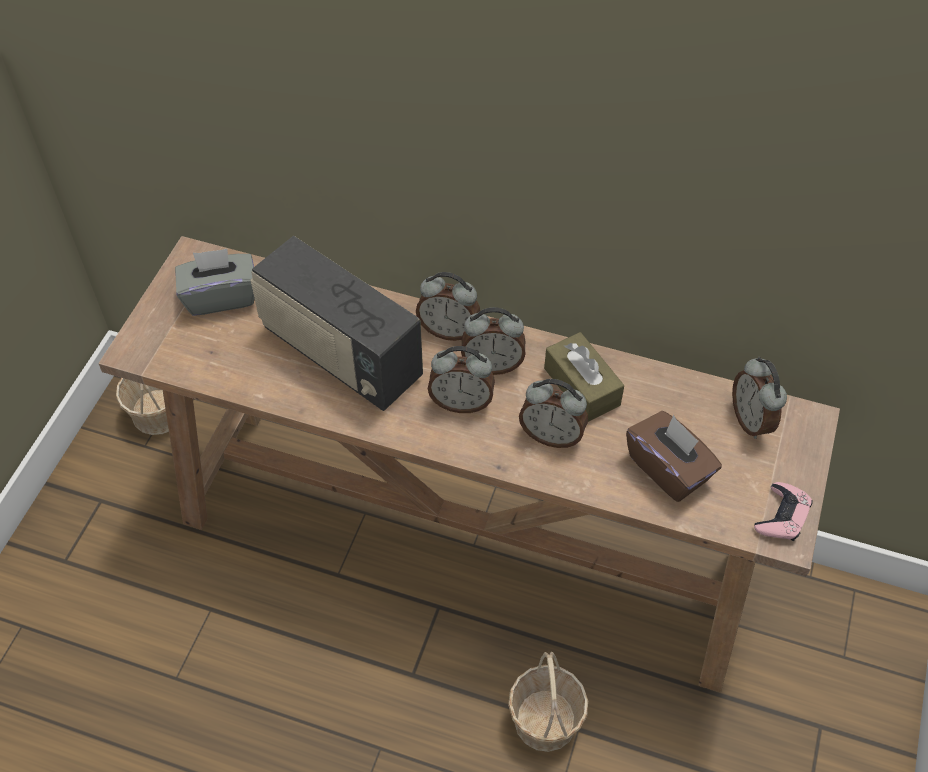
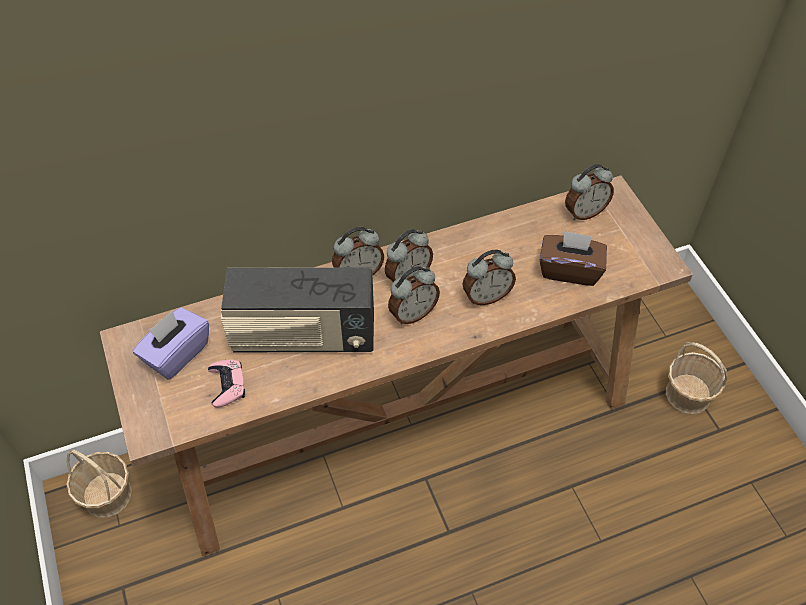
camera: 40 degrees left, 0 degrees up
grey tissue box [175,249,254,316] -> purple tissue box [133,307,209,380]
basket [508,652,588,752] -> basket moved to [666,342,728,414]
brown tissue box [544,332,624,422] -> none
alarm clock [732,357,787,439] -> alarm clock turned 60 degrees counterclockwise [565,164,614,220]
pink game controller [754,482,813,541] -> pink game controller moved to [208,359,245,408]

